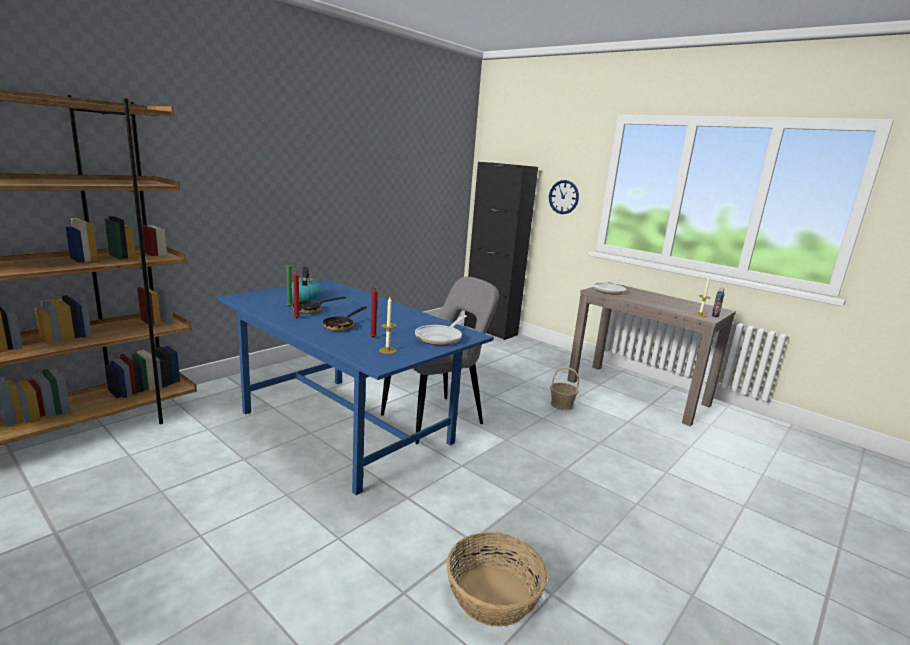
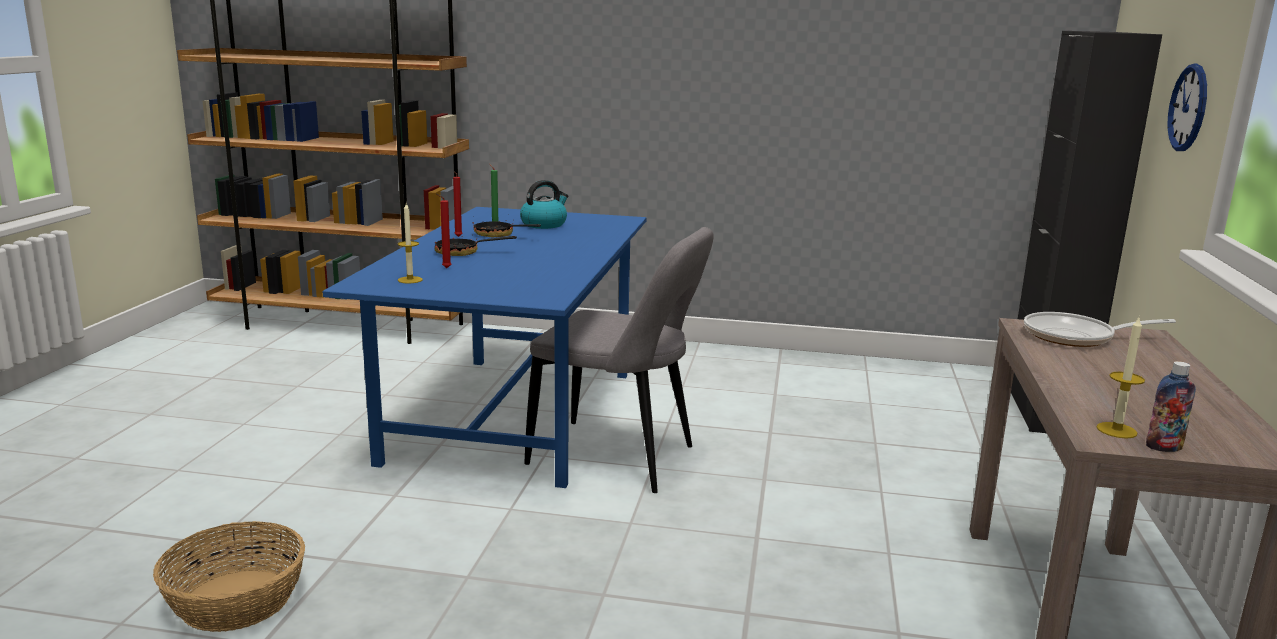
camera: 60 degrees right, 0 degrees up
frying pan [415,315,467,345] -> none
basket [550,367,579,410] -> none

